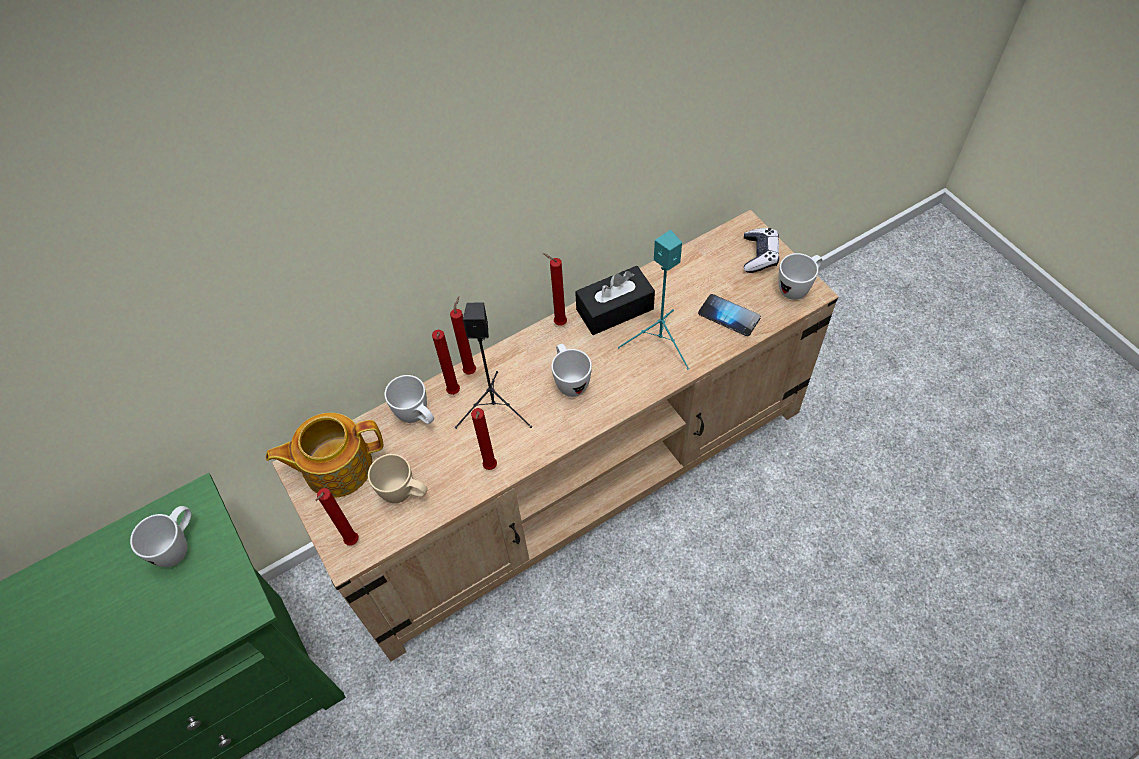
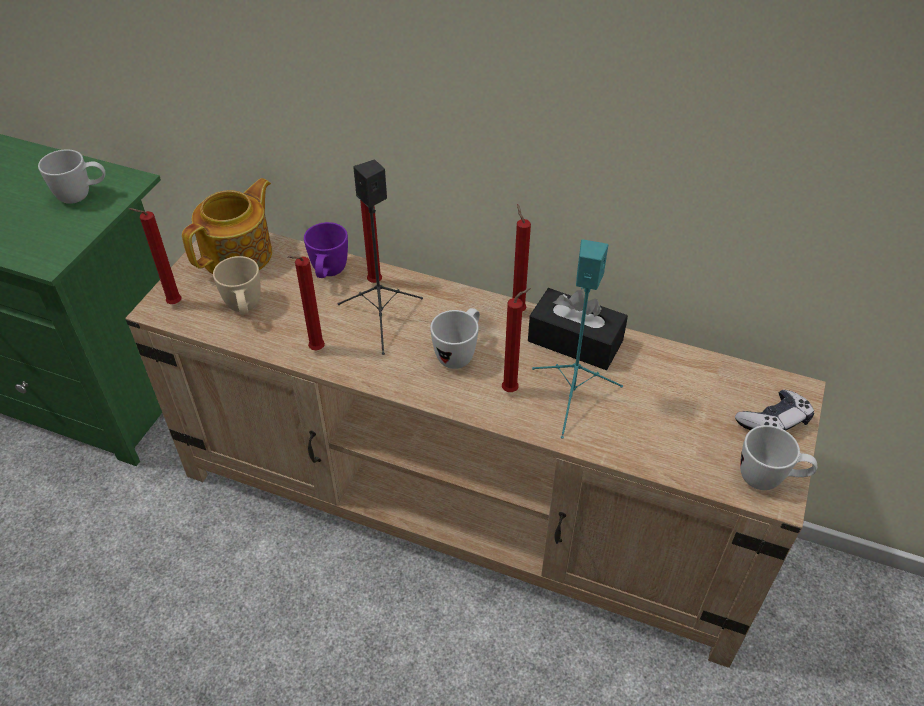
camera: 50 degrees right, 10 degrees down
teapot [266,413,384,498] -> teapot turned 90 degrees clockwise [182,178,272,274]
white mug [385,375,434,424] -> purple mug [304,222,348,278]
red candle [450,296,476,375] -> red candle moved to [502,288,531,392]
phone [698,294,761,336] -> none

